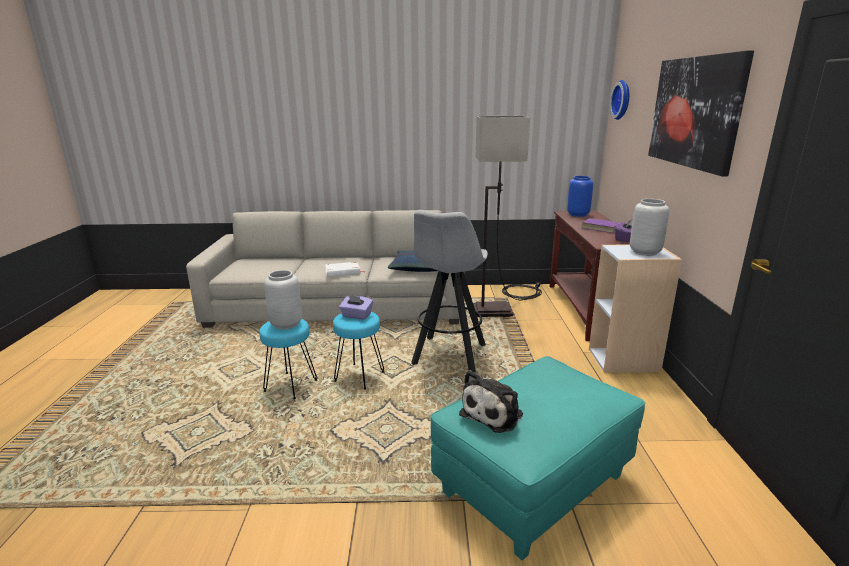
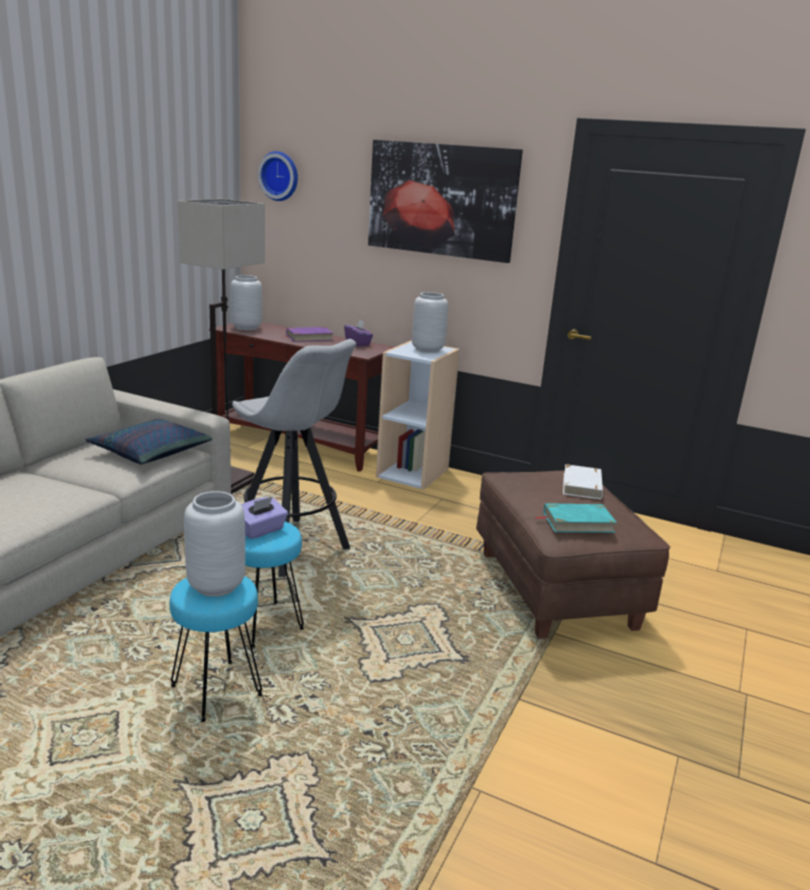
camera: 65 degrees left, 0 degrees up
white book [325,262,363,277] -> white book moved to [563,464,603,500]
turquoise ottoman [430,356,645,560] -> brown ottoman [476,470,670,639]
plush toy [459,370,523,433] -> turquoise book [536,503,617,533]
blue vase [567,176,593,217] -> grey vase [231,275,262,330]

